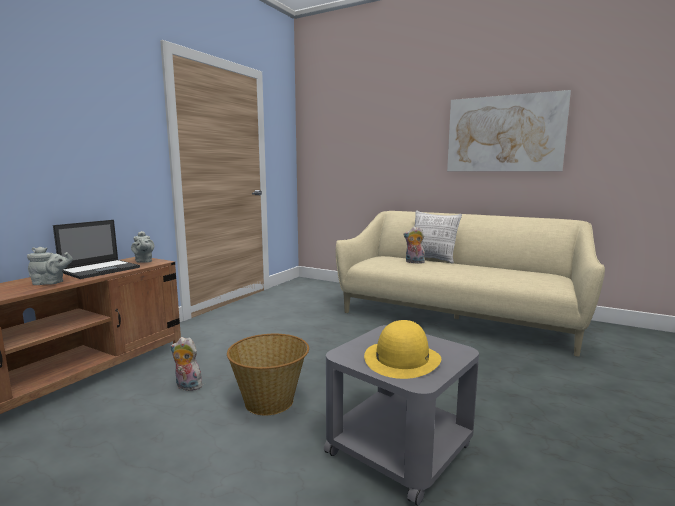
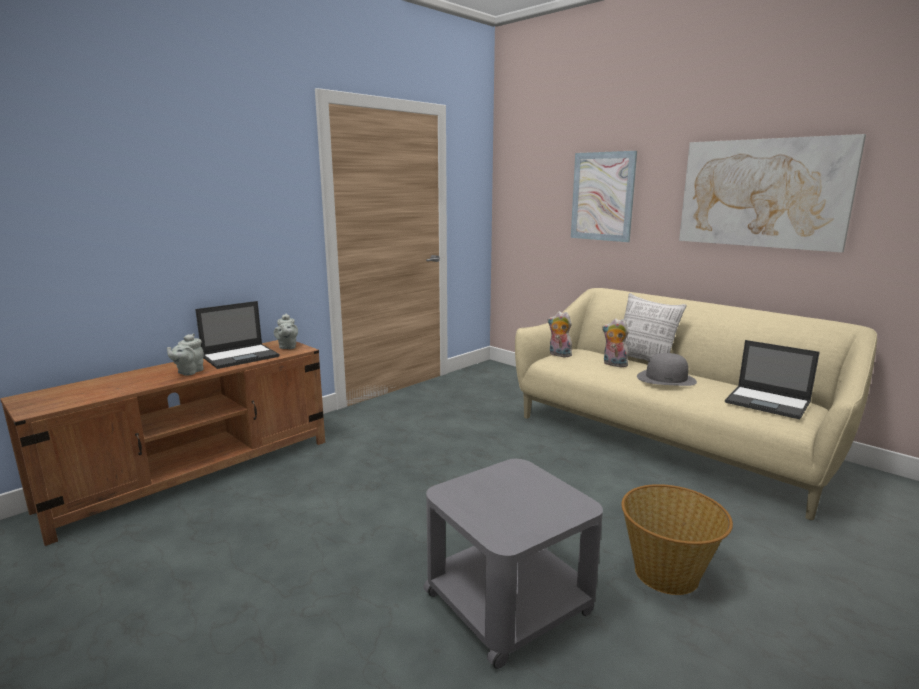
camera: 15 degrees right, 5 degrees up
grey teapot [27,247,73,285] -> grey teapot turned 105 degrees clockwise [167,333,204,376]
plush toy [171,337,202,391] -> plush toy moved to [548,311,572,357]
basket [227,334,309,415] -> basket moved to [621,484,733,595]
yellow hat [364,320,441,379] -> none
none -> picture [571,151,637,242]
none -> grey hat [637,353,697,386]
none -> laptop [725,340,820,419]

